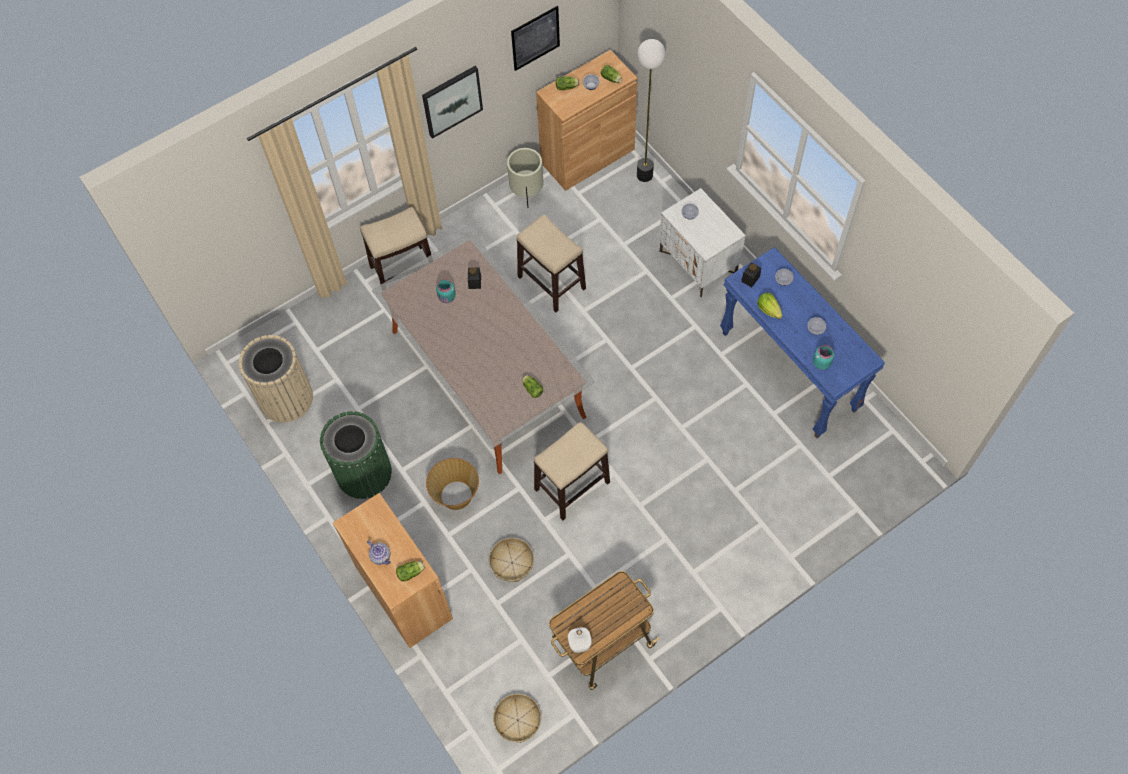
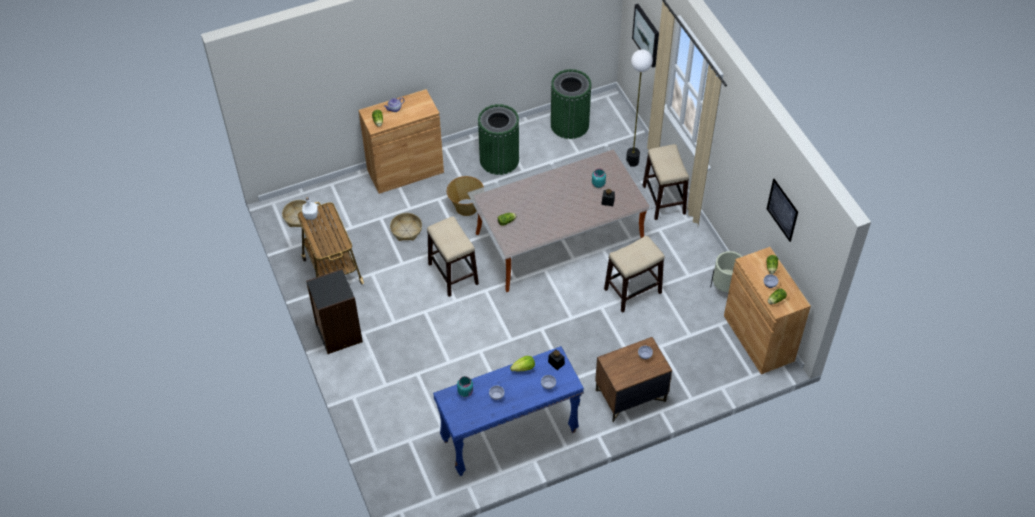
camera: 100 degrees right, 10 degrees down
beige trash can [239,335,313,423] -> green trash can [551,69,592,139]
picture [422,66,483,139] -> picture moved to [632,4,659,68]
floor lamp [637,39,666,182] -> floor lamp moved to [626,49,653,167]
white nightstand [659,188,746,298] -> brown nightstand [595,337,672,422]
none -> black bookcase [306,269,363,354]

